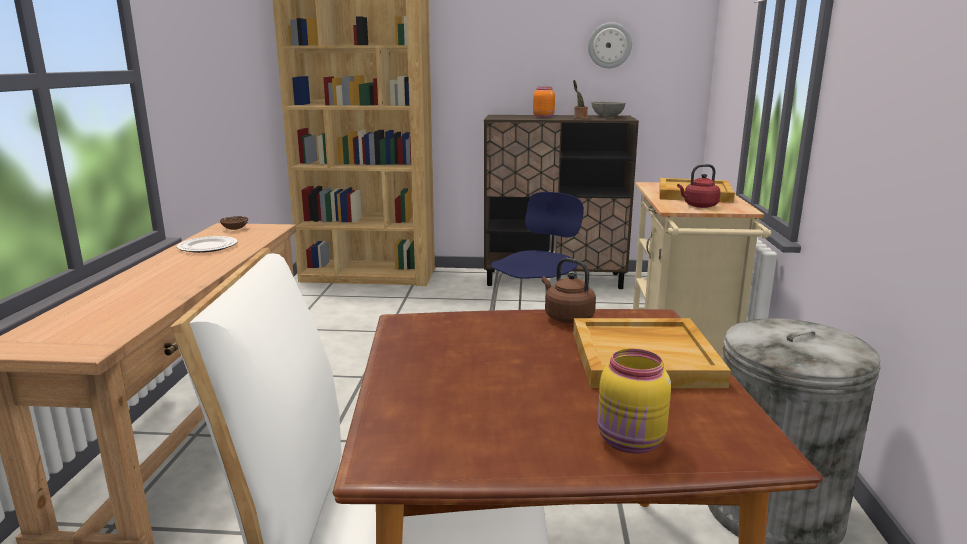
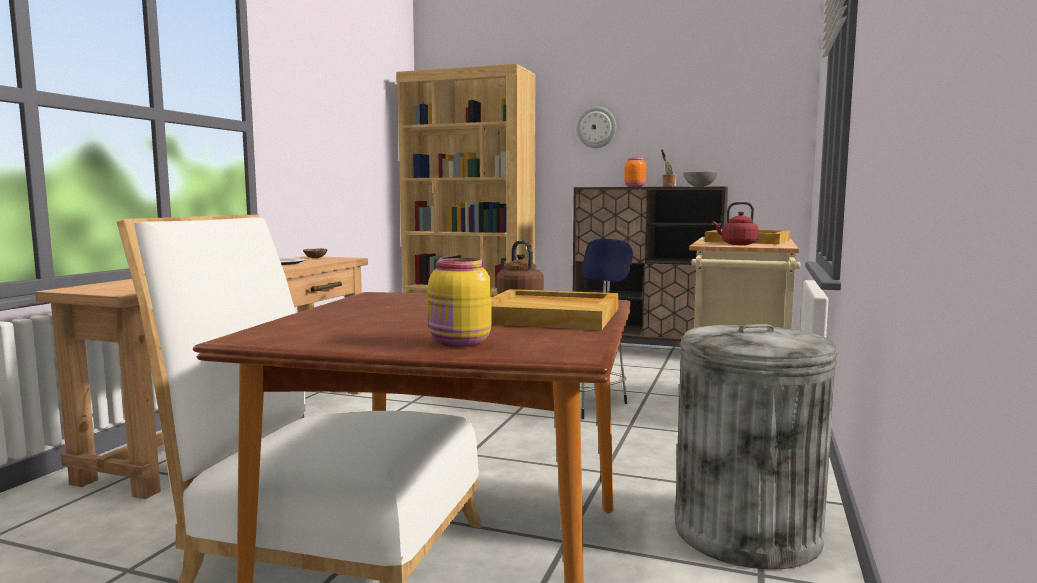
camera: 15 degrees right, 10 degrees down
wall clock [588,22,632,68] -> wall clock moved to [576,107,616,148]

